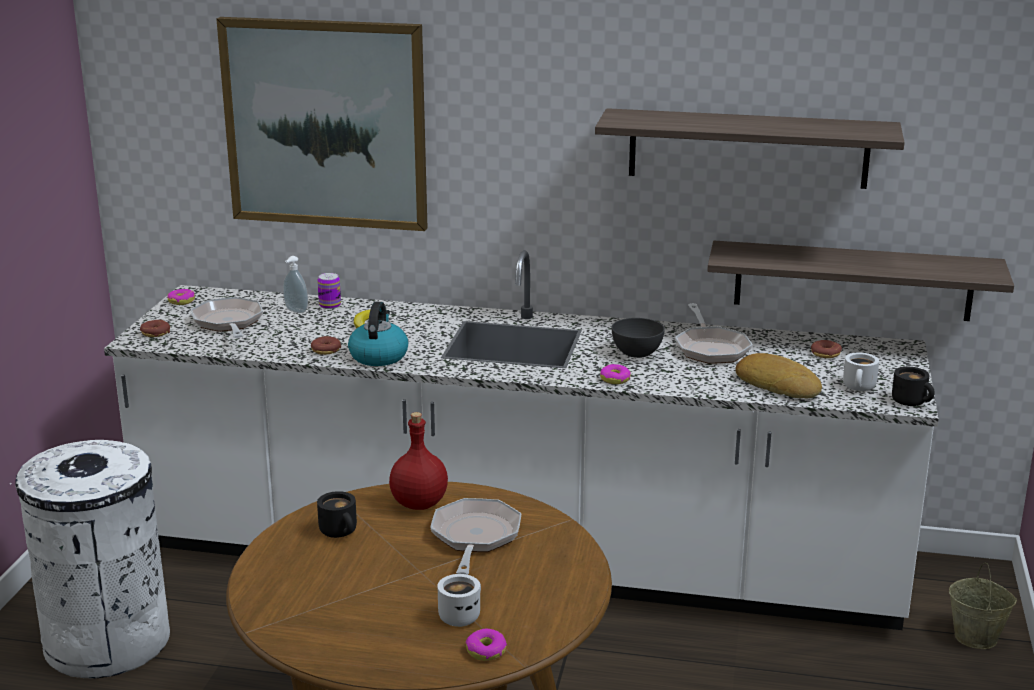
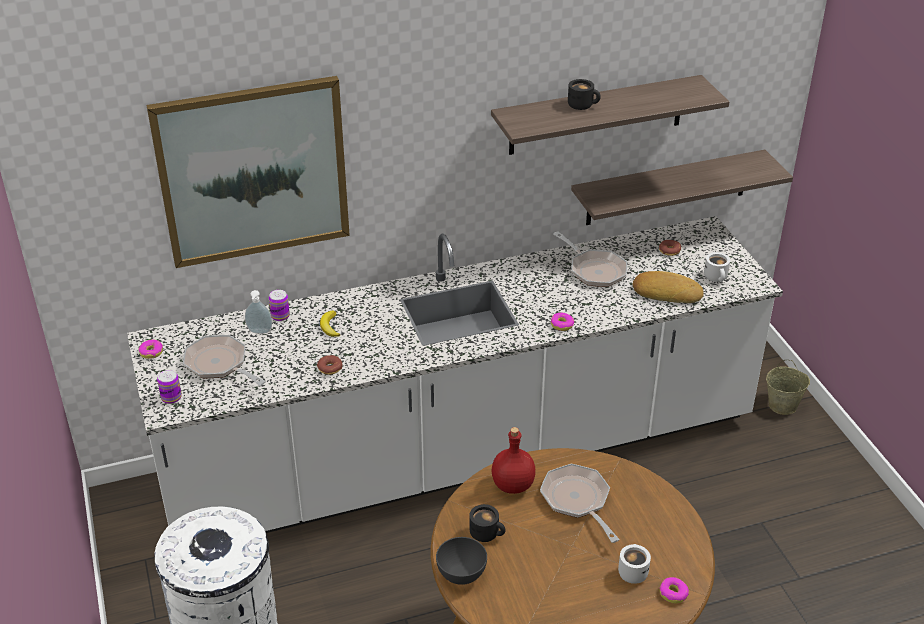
camera: 30 degrees left, 15 degrees up
donut [140,320,170,337] -> can [157,370,182,404]
kettle [348,302,408,366] -> none
grey bowl [611,318,665,358] -> grey bowl moved to [436,537,487,585]
black mug [892,367,935,406] -> black mug moved to [568,79,601,110]

